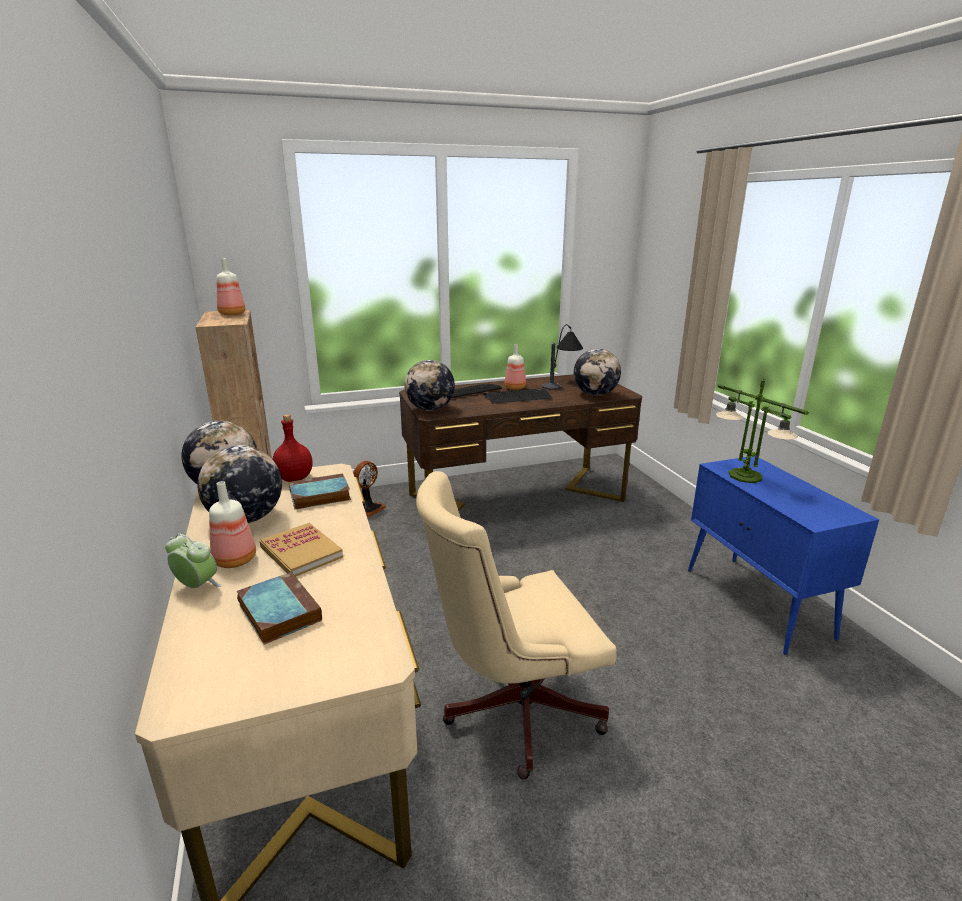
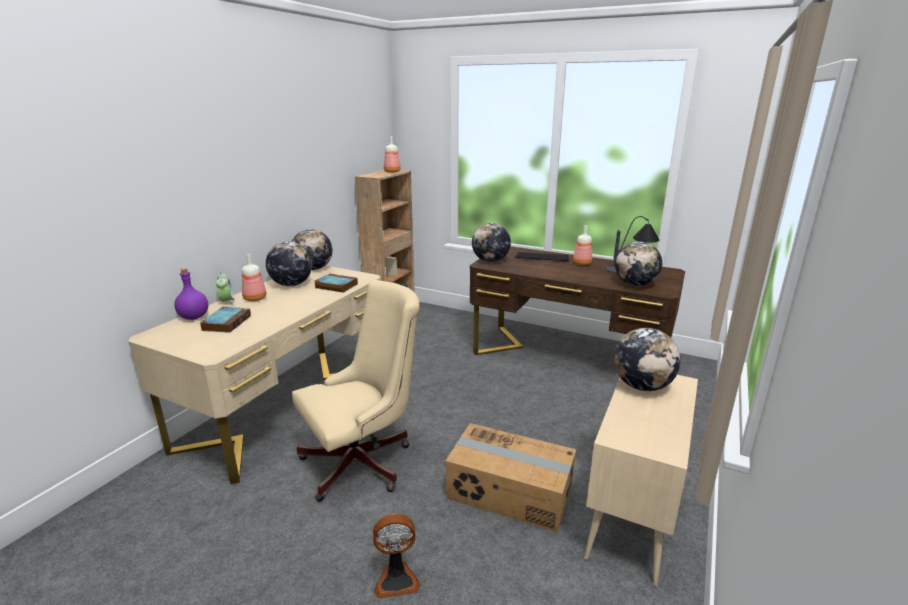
camera: 45 degrees right, 0 degrees up
book [260,523,343,577] -> none
red bottle [273,414,313,482] -> none
fan [353,461,386,517] -> fan moved to [373,514,420,599]
beige office chair [416,471,616,779] -> beige office chair turned 120 degrees clockwise [292,280,419,502]
keyboard [484,388,553,404] -> none
blue cabinet [688,456,879,655] -> beige cabinet [584,375,698,586]
table lamp [716,379,809,483] -> globe [614,328,681,391]
none -> purple bottle [174,268,208,320]
none -> cardboard box [446,423,576,533]

